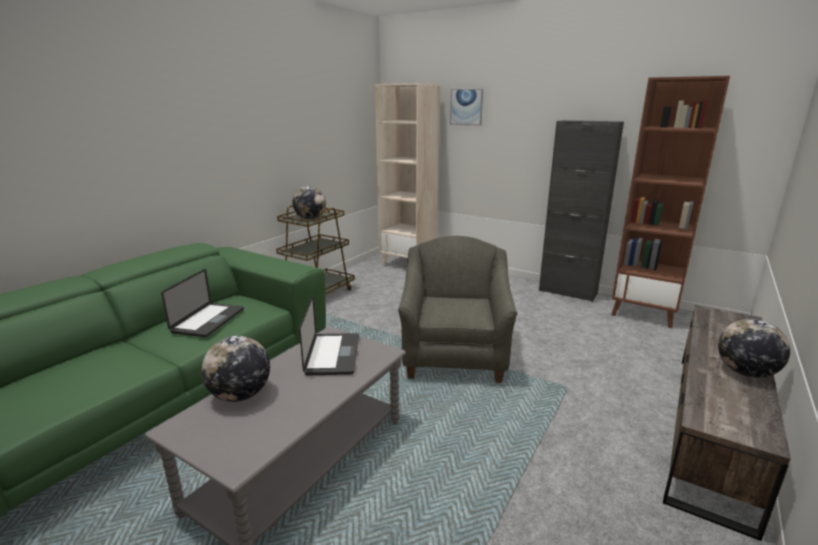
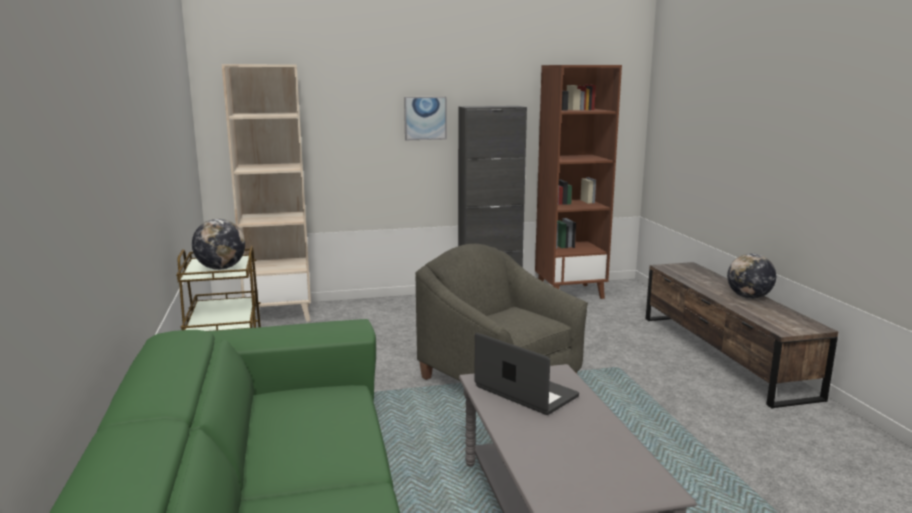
camera: 45 degrees left, 5 degrees down
laptop [161,269,244,337] -> none
globe [201,336,270,402] -> none
picture [450,89,483,126] -> picture moved to [404,97,447,140]

